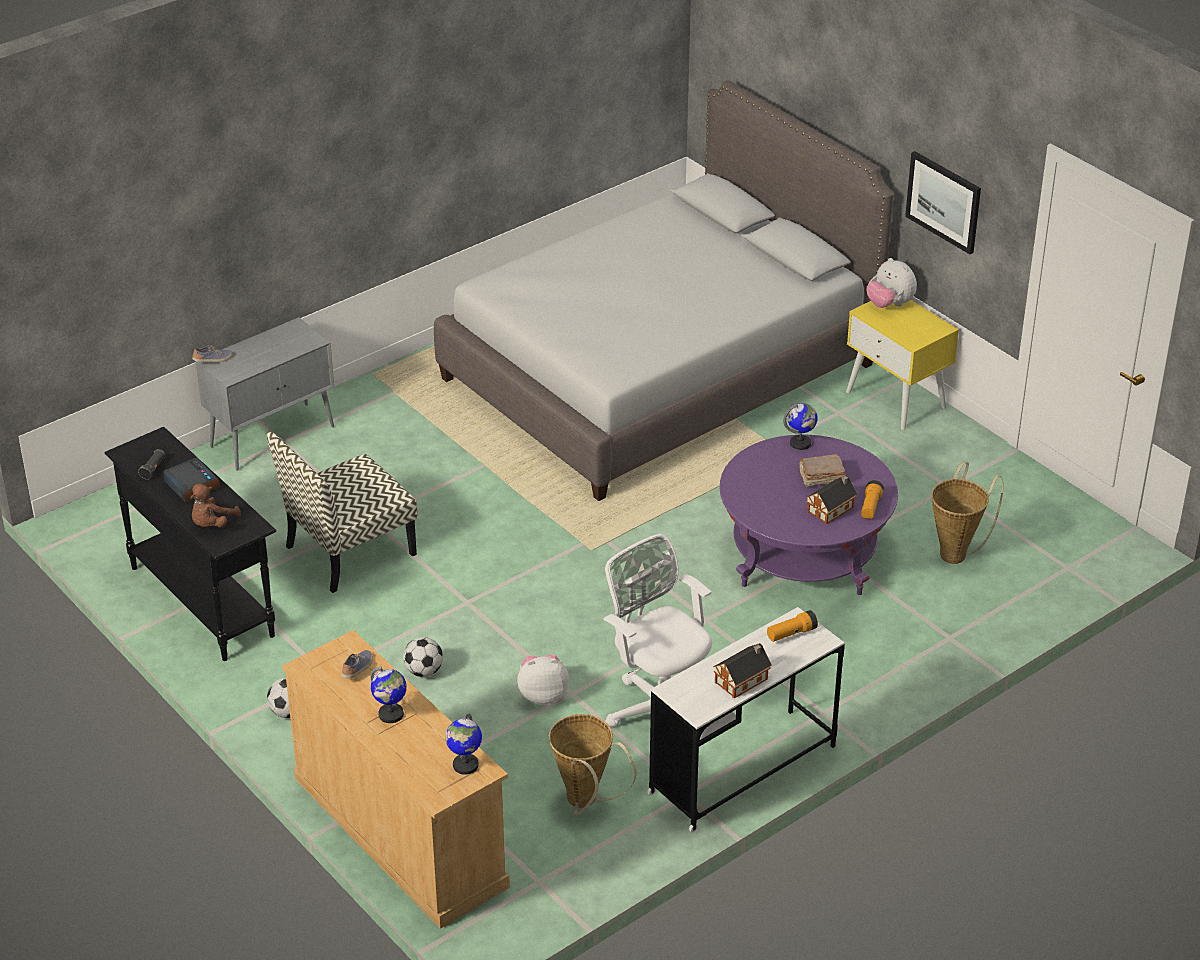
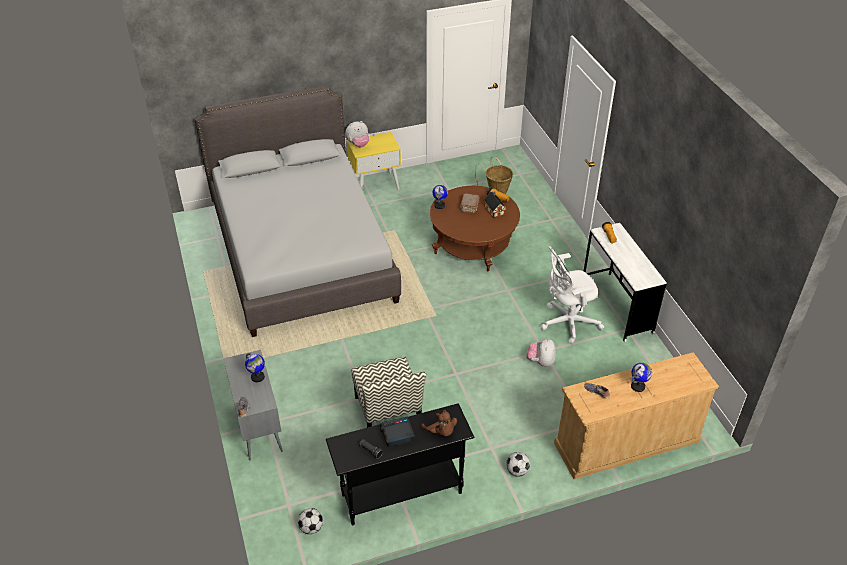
camera: 70 degrees left, 5 degrees up
football [403,637,443,677] -> football moved to [298,508,323,534]
globe [445,714,482,775] -> globe moved to [245,353,265,382]
basket [549,714,636,815] -> none
toy house [713,643,772,698] -> none
purple coffee table [720,435,898,595] -> brown coffee table [430,186,520,271]
picture [905,151,981,254] -> none

